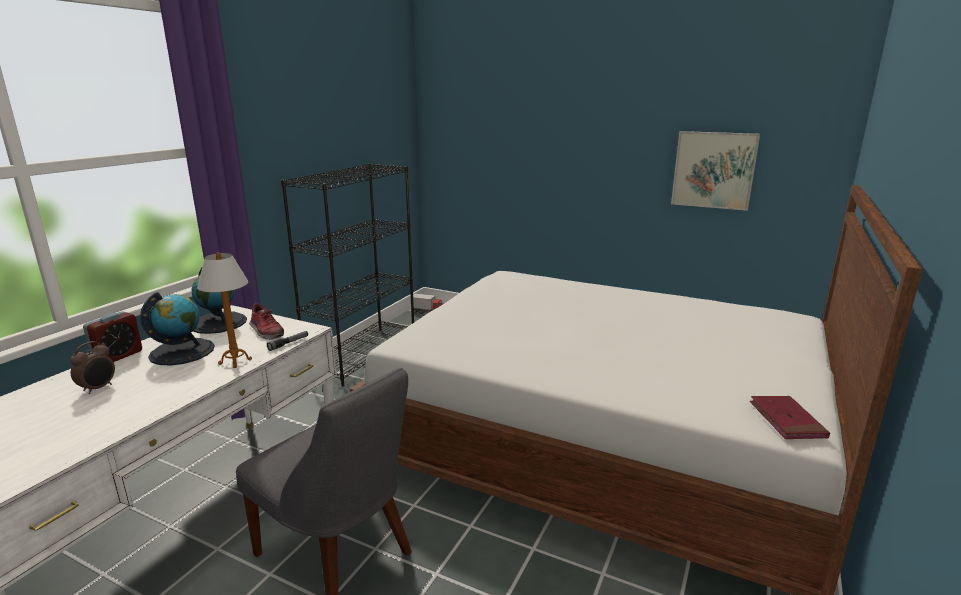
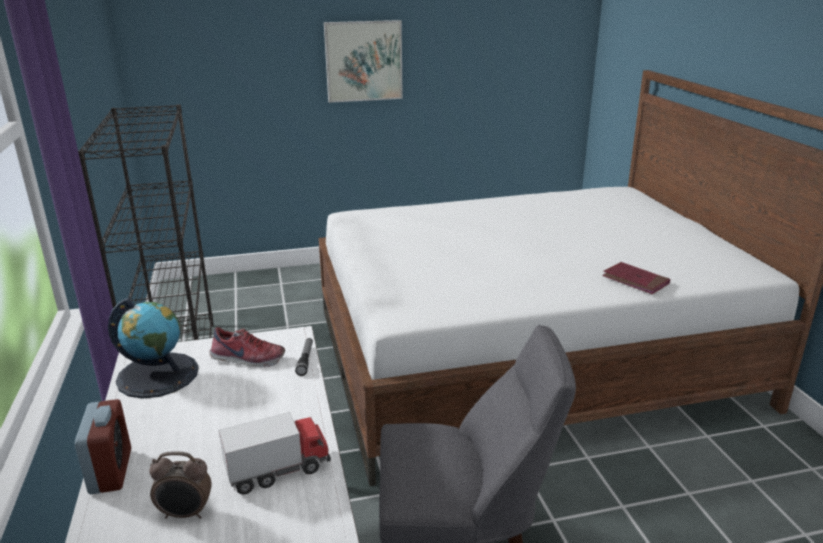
camera: 40 degrees left, 5 degrees up
alarm clock [70,341,115,394] -> alarm clock turned 105 degrees clockwise [149,452,212,519]
globe [140,292,215,365] -> none
table lamp [197,252,252,368] -> none
toy truck [410,293,443,314] -> toy truck moved to [219,412,331,495]
picture [671,131,760,211] -> picture moved to [324,20,403,103]
red book [750,396,830,439] -> red book moved to [602,262,671,294]

